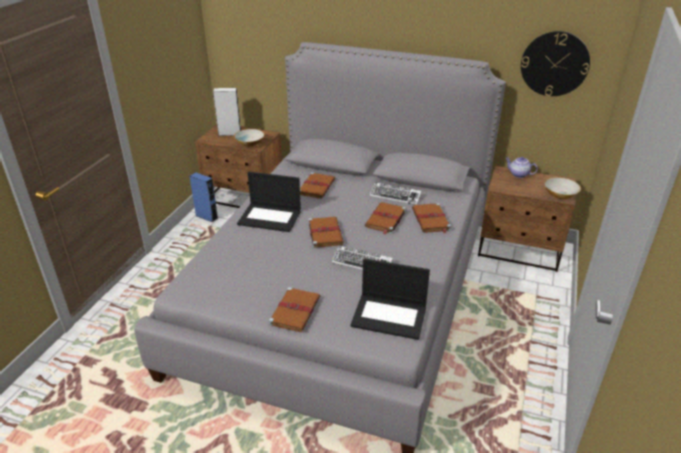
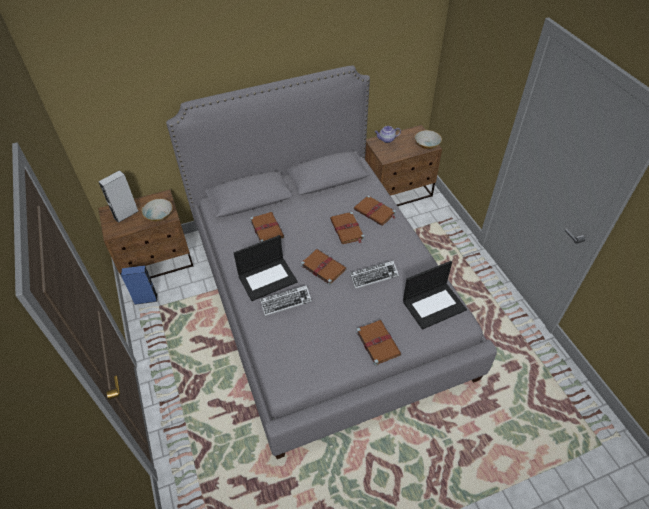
camera: 40 degrees left, 15 degrees up
keyboard [370,182,421,205] -> keyboard moved to [260,285,312,316]
wall clock [521,31,590,96] -> none

